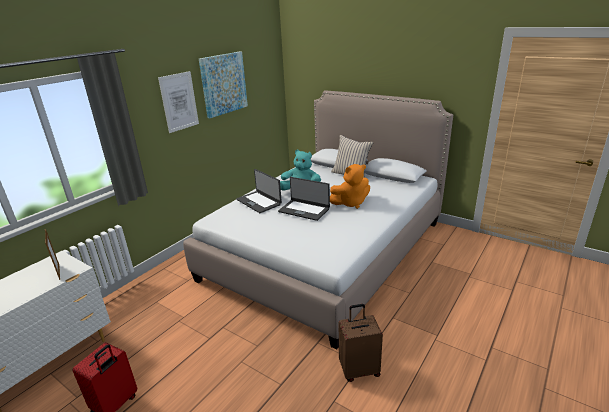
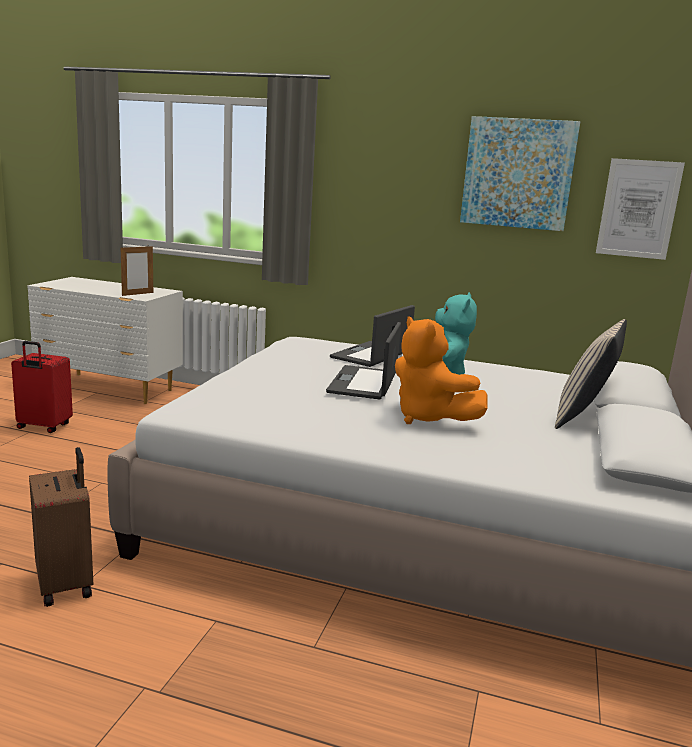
camera: 70 degrees right, 10 degrees down
picture [158,71,199,133] -> picture moved to [596,158,685,260]

